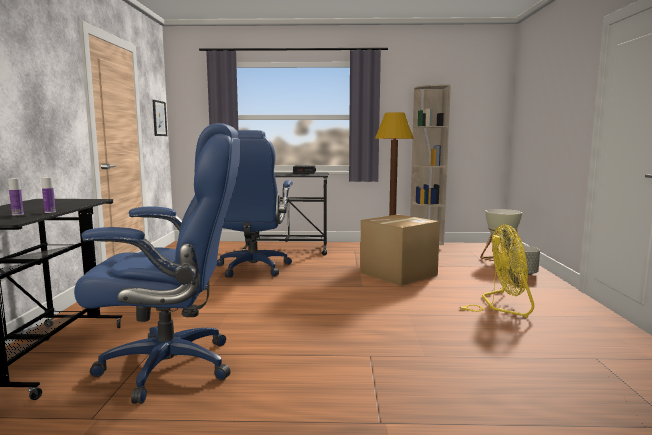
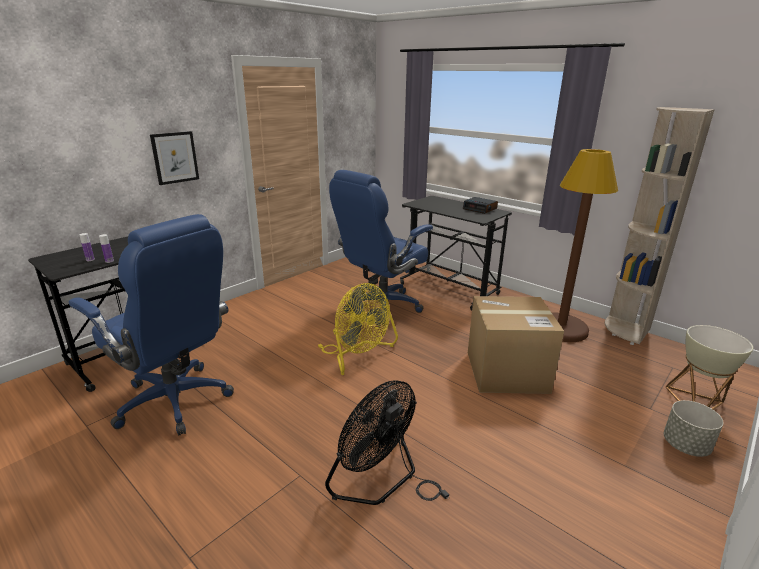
camera: 40 degrees right, 15 degrees up
picture [153,100,167,136] -> picture moved to [150,131,199,185]
yellow fan [460,224,534,318] -> yellow fan moved to [318,283,398,375]
none -> black fan [325,381,449,505]

